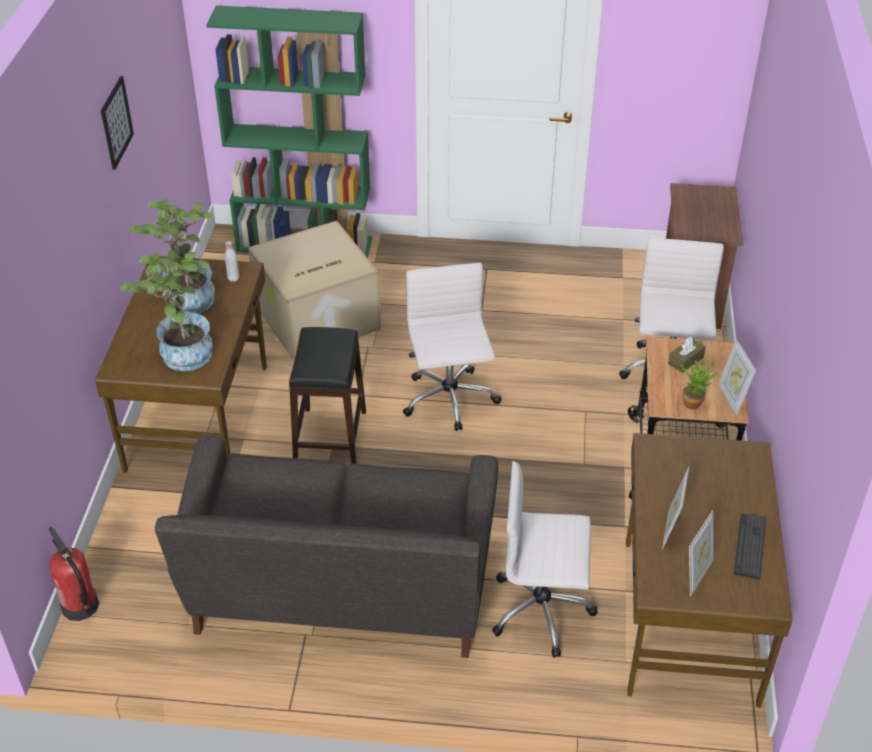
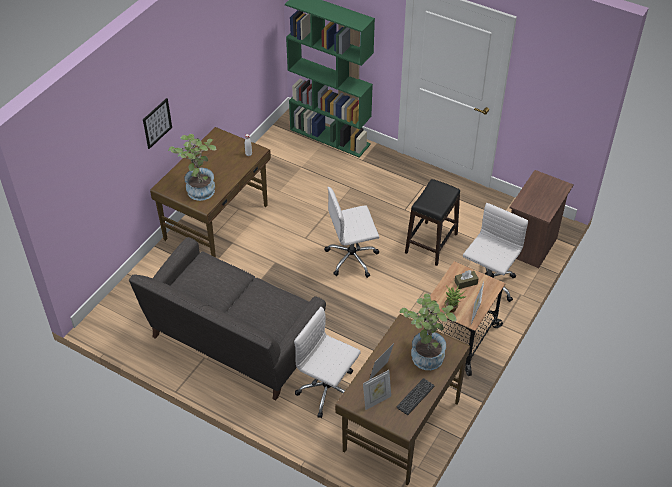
camera: 25 degrees right, 5 degrees up
fire extinguisher [49,526,99,621] -> none
picture [101,76,134,170] -> picture moved to [143,98,172,149]
potted plant [128,199,215,314] -> potted plant moved to [400,293,457,370]
cardboard box [248,220,381,359] -> none
black stool [289,327,366,464] -> black stool moved to [405,179,460,266]
white office chair [403,263,501,431] -> white office chair turned 120 degrees counterclockwise [325,187,379,278]

